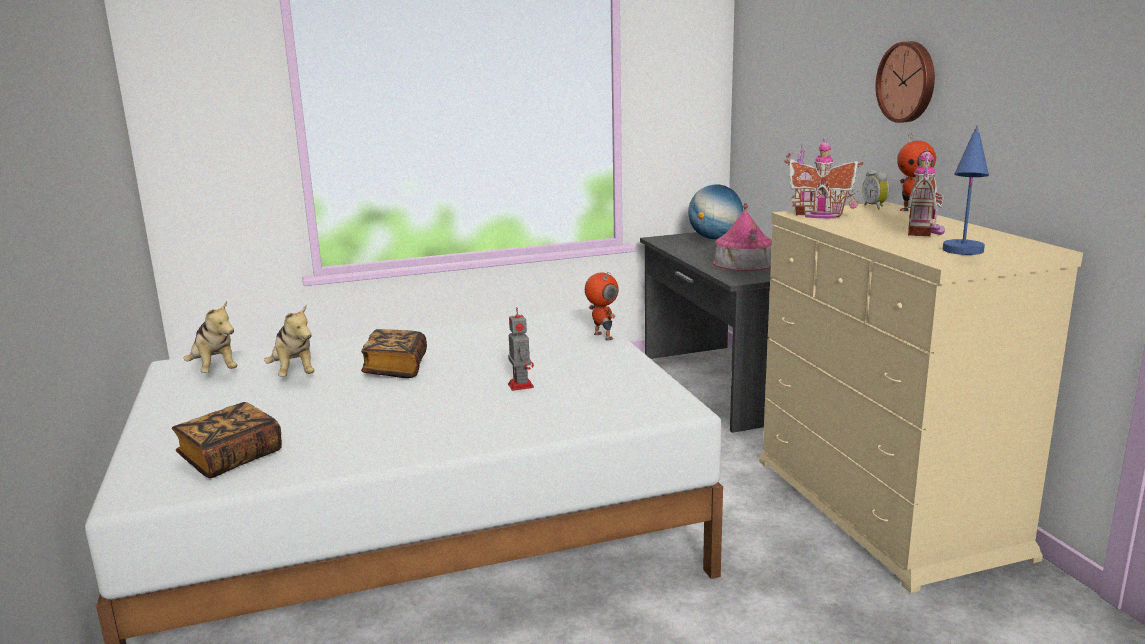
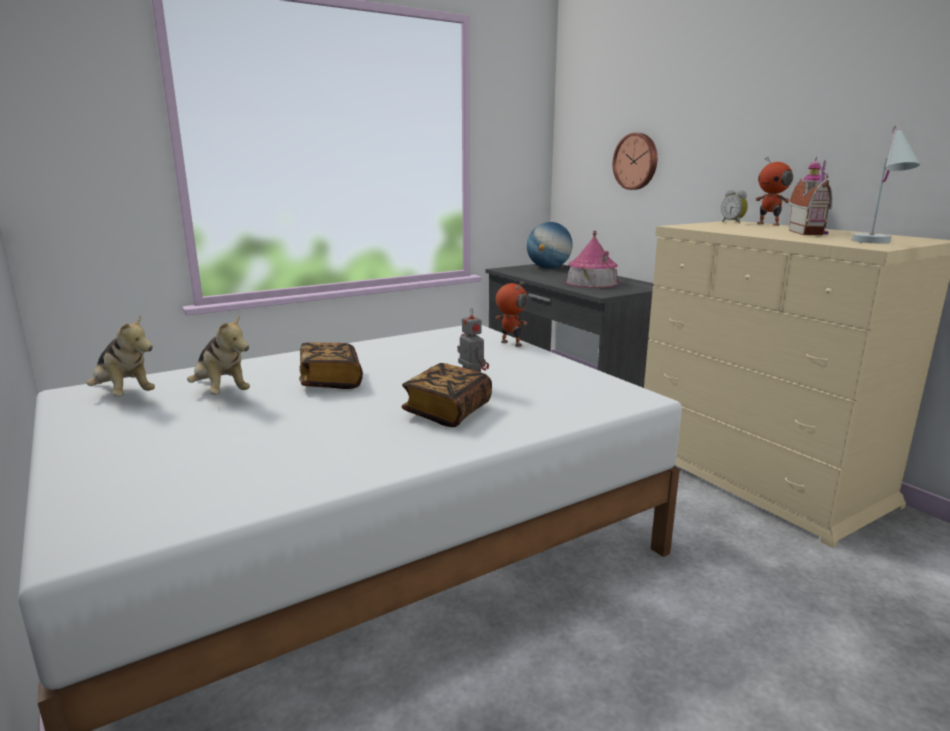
camera: 15 degrees left, 0 degrees up
book [172,402,282,478] -> book moved to [401,363,492,427]
toy house [785,138,863,219] -> none
wall clock [875,41,935,123] -> wall clock moved to [613,133,657,190]
blue table lamp [943,126,989,255] -> white table lamp [852,125,920,243]

